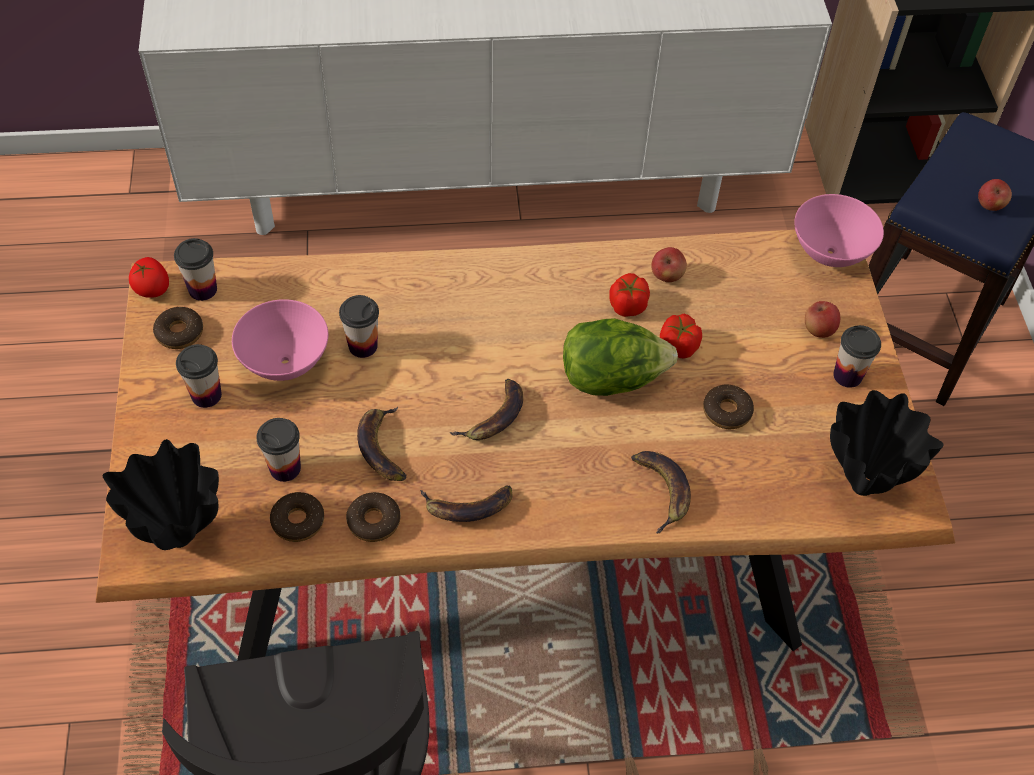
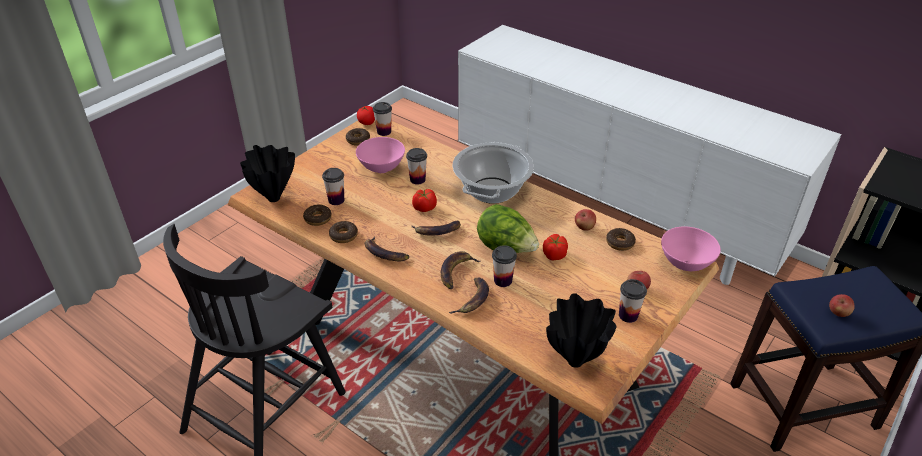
camera: 45 degrees right, 15 degrees down
cup [176,344,222,408] -> cup moved to [492,245,517,287]
banana [357,407,406,481] -> banana moved to [441,251,481,289]
tomato [609,273,650,317] -> tomato moved to [412,189,437,212]
donut [703,384,754,429] -> donut moved to [606,228,636,251]
none -> cooking pot [452,142,534,204]

